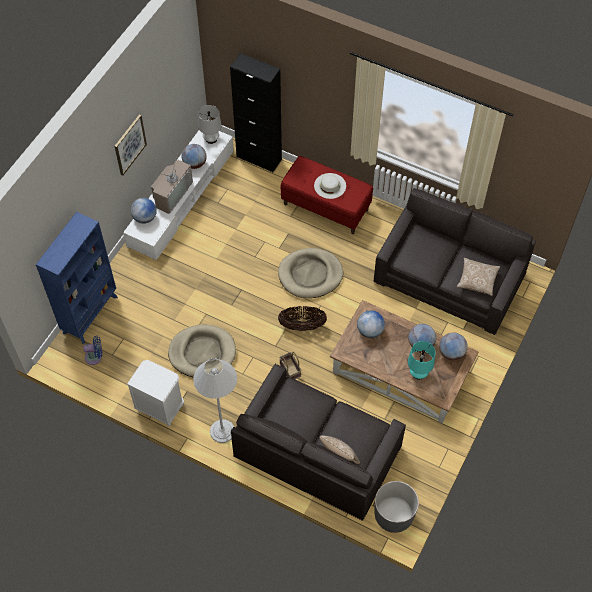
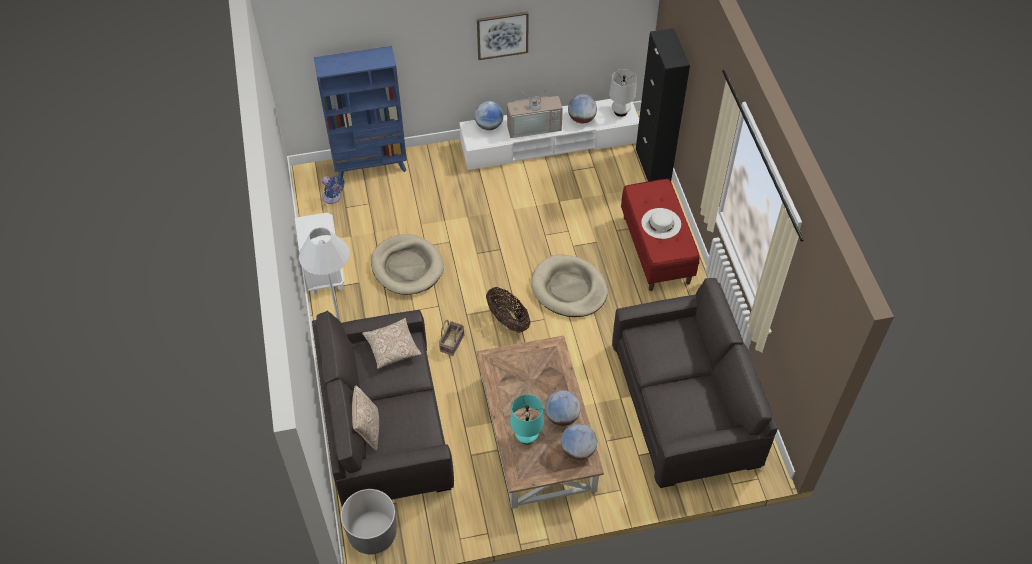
camera: 50 degrees right, 5 degrees down
globe [357,310,385,338] -> none
pillow [456,257,500,296] -> pillow moved to [362,318,422,369]

